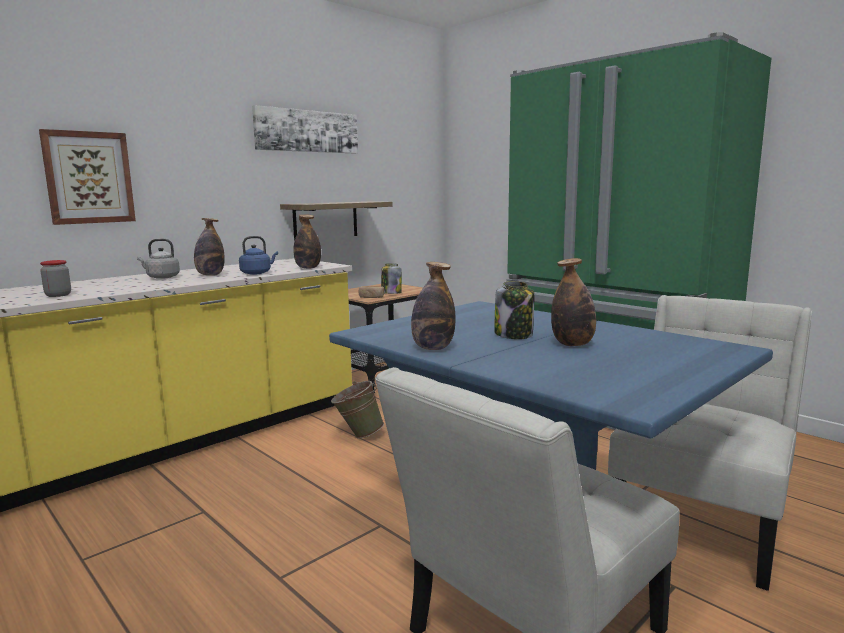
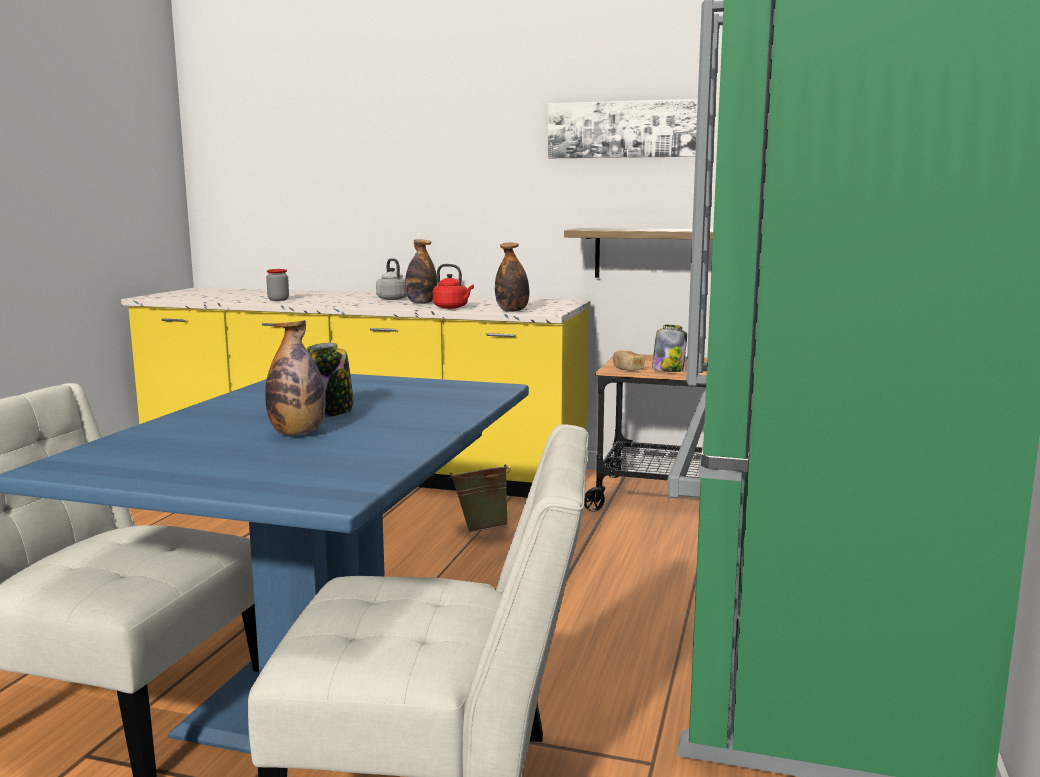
camera: 60 degrees right, 0 degrees up
picture [39,129,136,225] -> none
blue kettle [239,236,278,275] -> red kettle [433,264,474,309]
bottle [411,262,455,350] -> none

